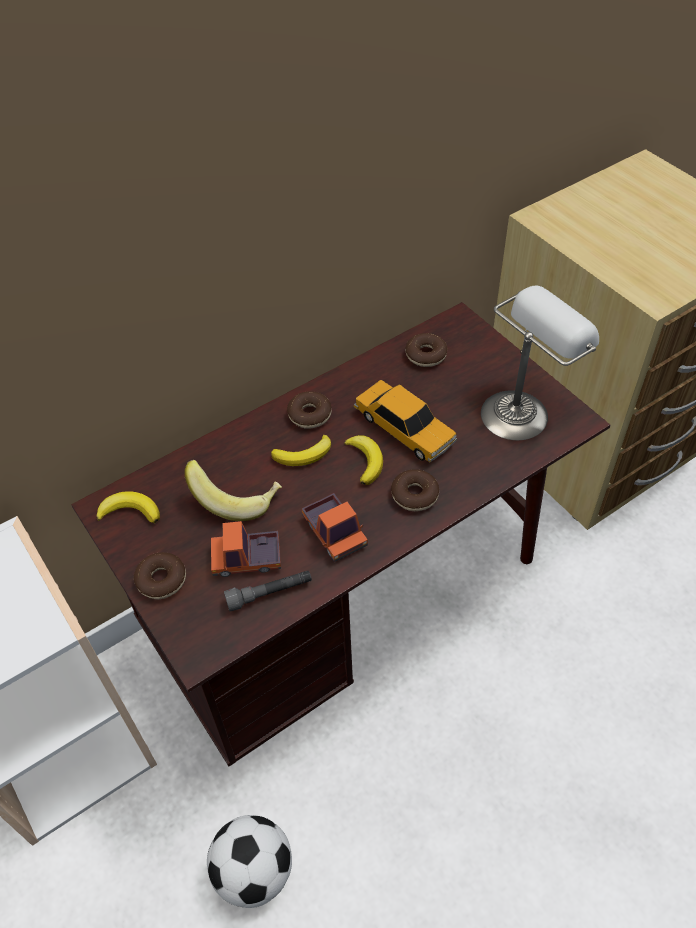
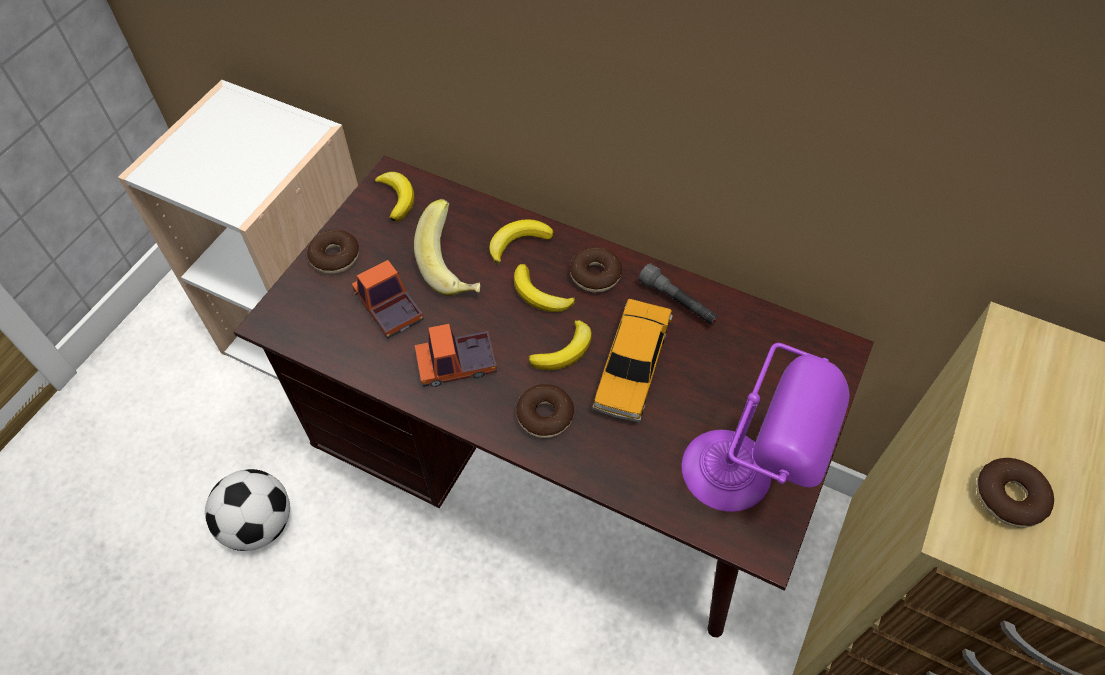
camera: 60 degrees right, 5 degrees up
grey flashlight [224,570,312,611] -> grey flashlight moved to [638,263,718,325]
toy truck [302,493,368,562] -> toy truck turned 45 degrees clockwise [415,324,497,387]
donut [405,333,447,367] -> donut moved to [976,458,1054,528]
white table lamp [481,286,599,441] -> purple table lamp [682,343,849,512]
none -> banana [489,219,554,265]

